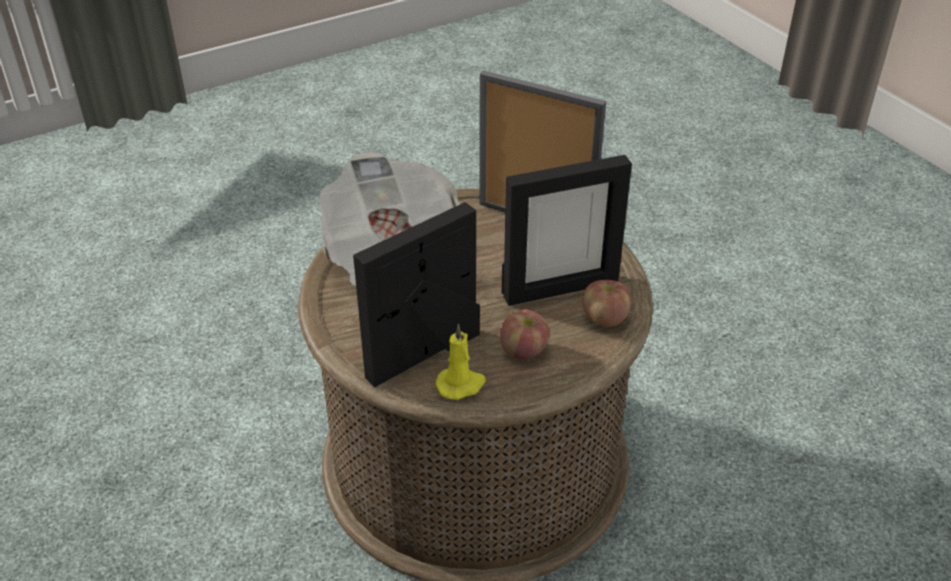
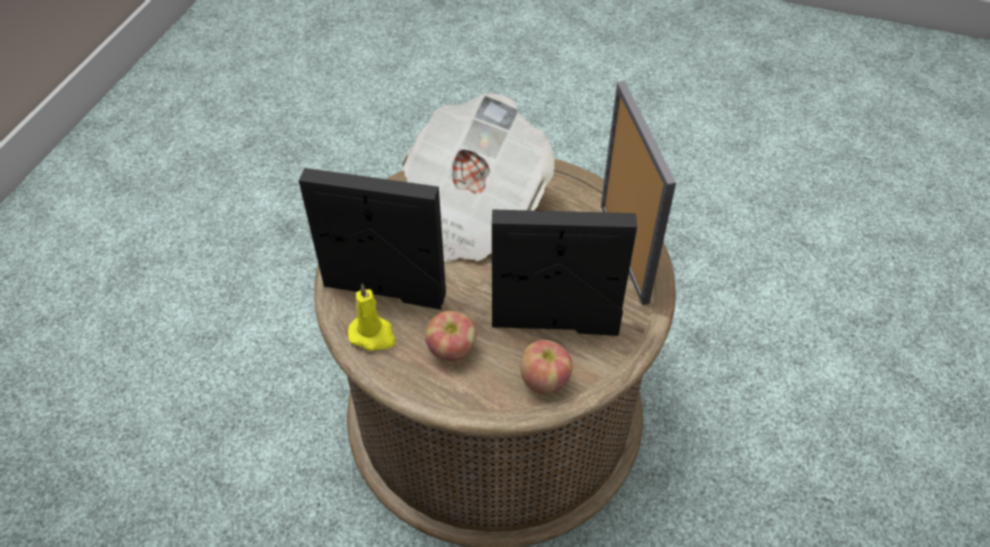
camera: 50 degrees right, 10 degrees up
picture frame [502,155,632,306] -> picture frame turned 150 degrees clockwise [492,209,637,336]

